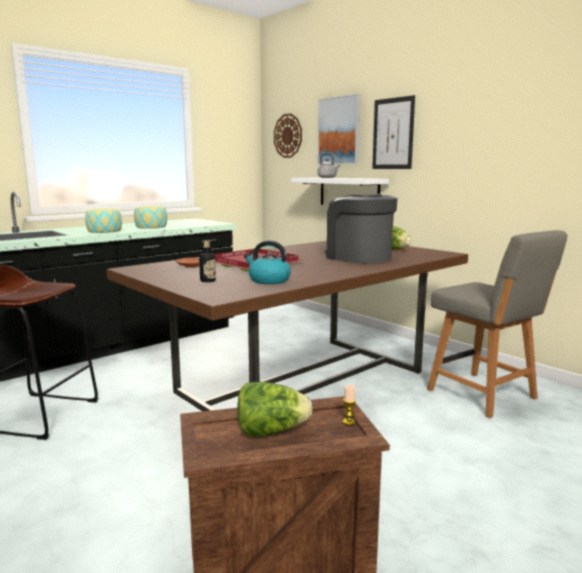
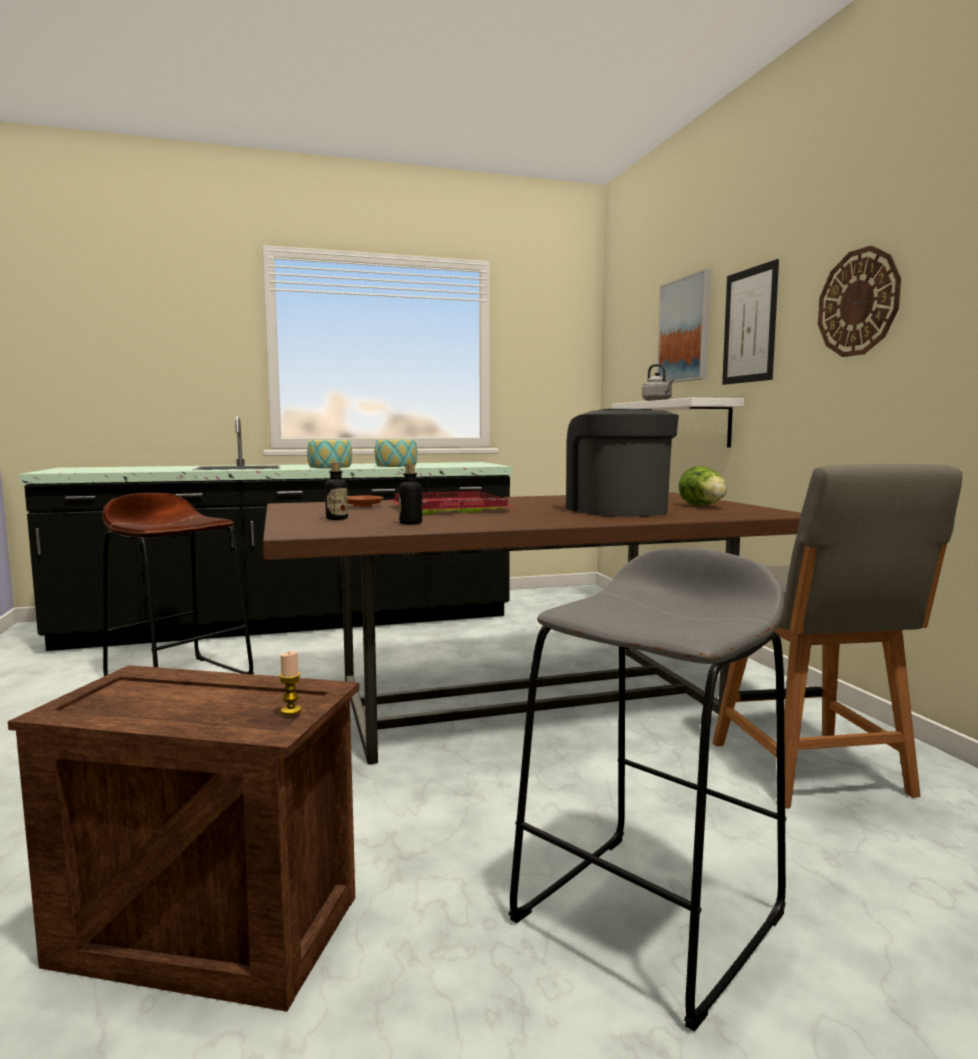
camera: 25 degrees right, 5 degrees down
lettuce [237,382,313,437] -> none
kettle [244,241,291,284] -> bottle [399,464,422,524]
wall clock [274,113,302,158] -> wall clock moved to [818,246,901,357]
none -> grey stool [508,548,786,1032]

